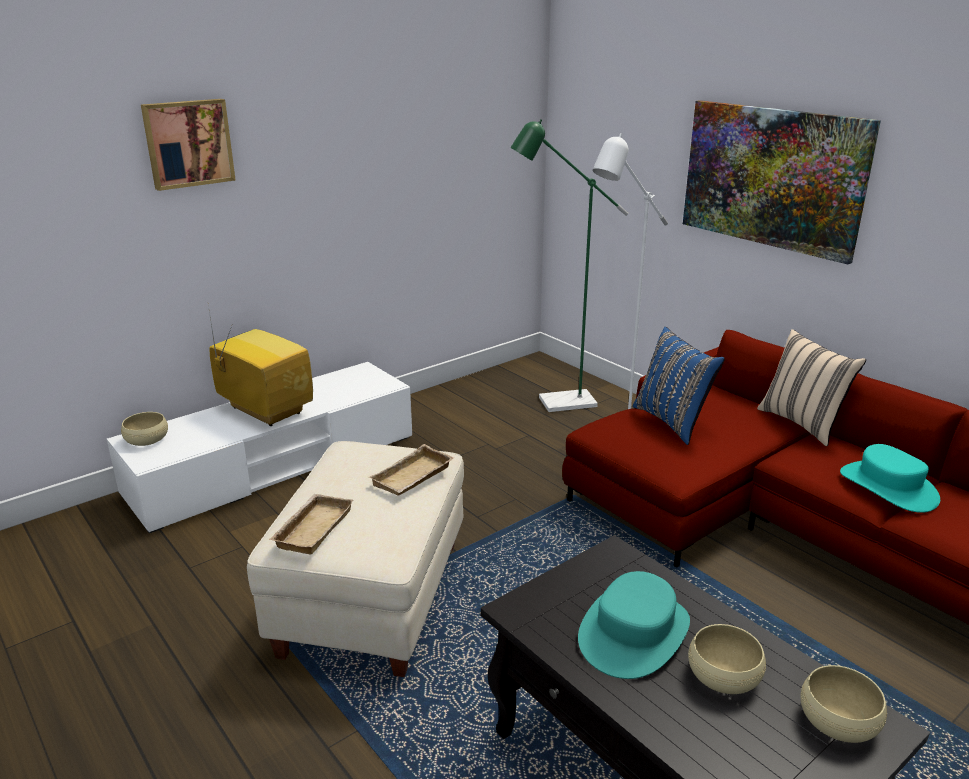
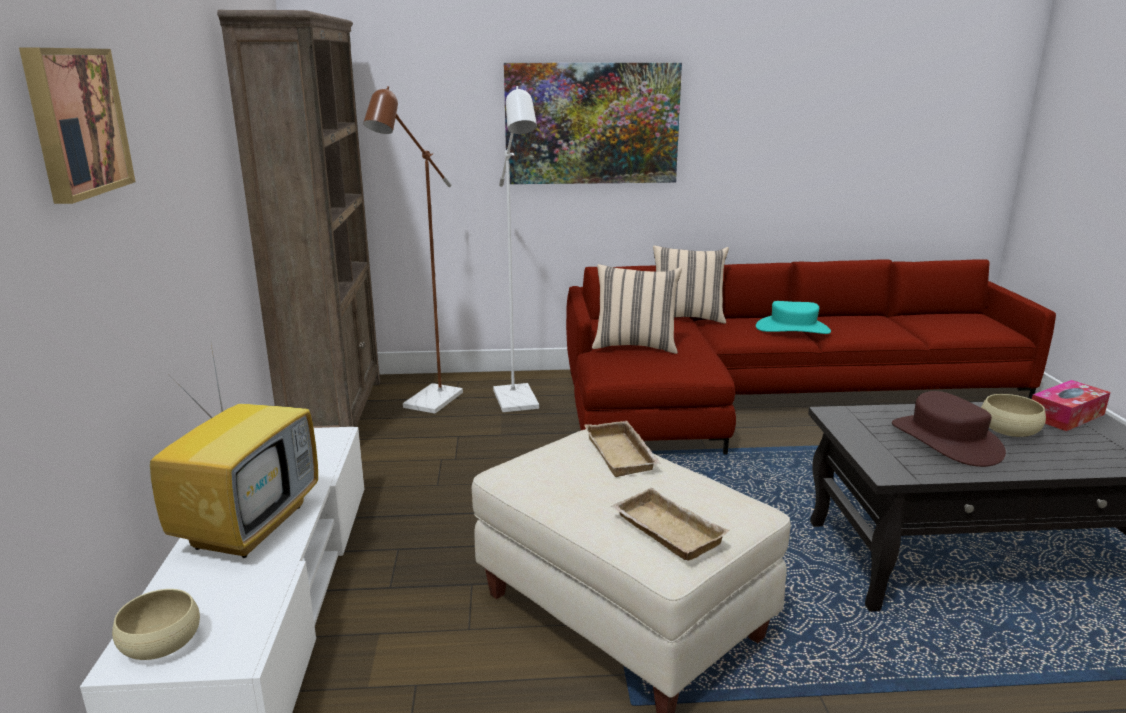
camera: 55 degrees left, 5 degrees down
television [207,299,313,426] -> television turned 120 degrees clockwise [150,339,318,558]
green floor lamp [510,119,628,412] -> brown floor lamp [364,86,463,414]
turquoise hat [578,571,690,679] -> brown hat [892,391,1006,467]
blue pillow [633,327,725,445] -> beige pillow [592,264,682,354]
beige bowl [801,665,887,743] -> tissue box [1032,380,1110,431]
none -> brown bookcase [217,10,380,428]

